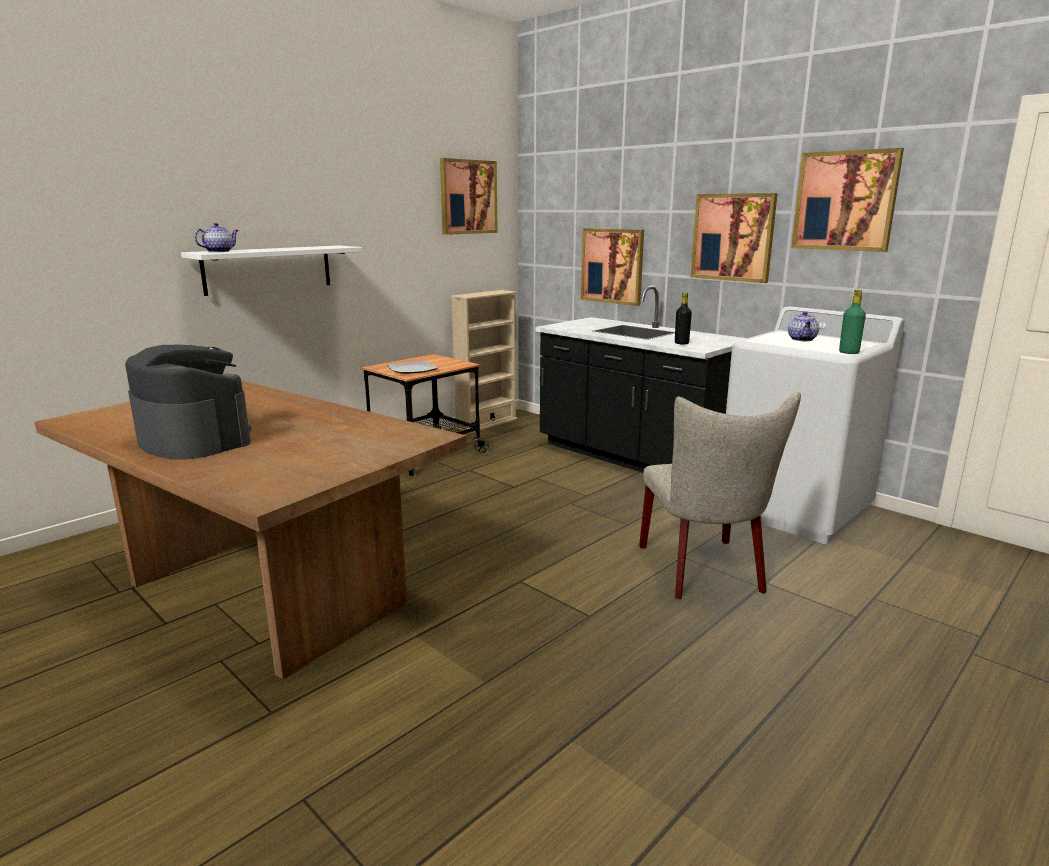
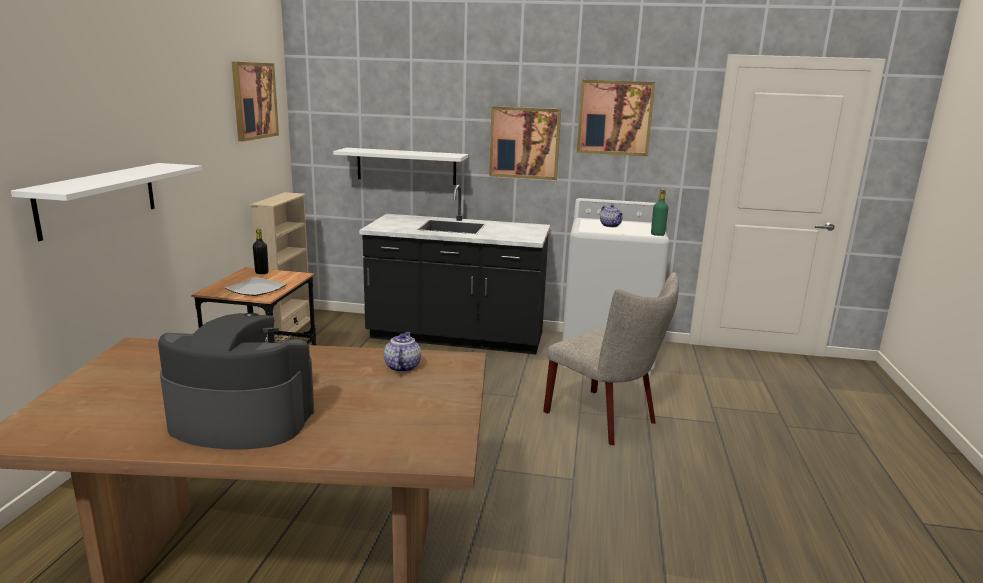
camera: 35 degrees left, 0 degrees up
teapot [194,223,239,252] -> teapot moved to [384,332,421,372]
picture [581,228,644,306] -> white shelf [333,148,468,185]
black bottle [675,292,692,345] -> black bottle moved to [253,229,269,274]

